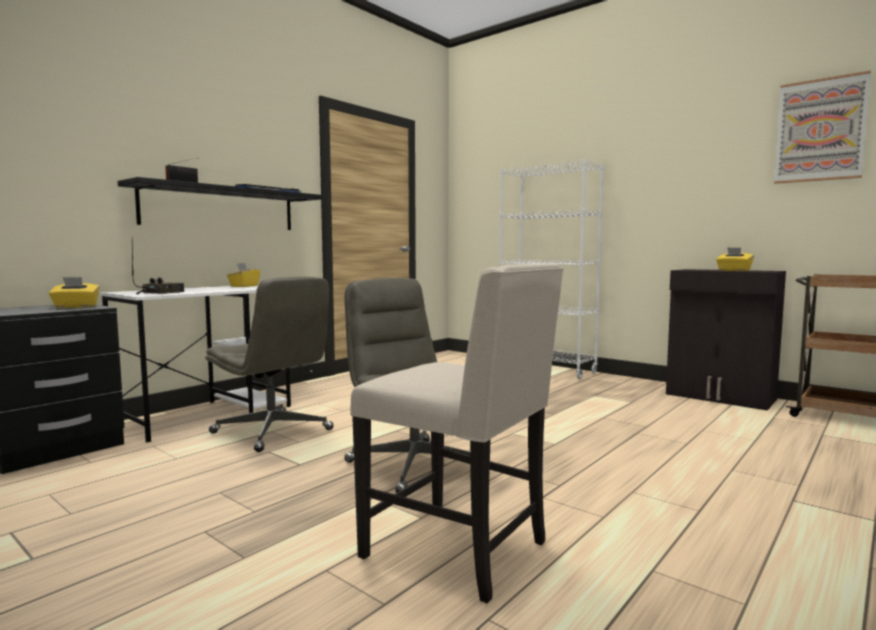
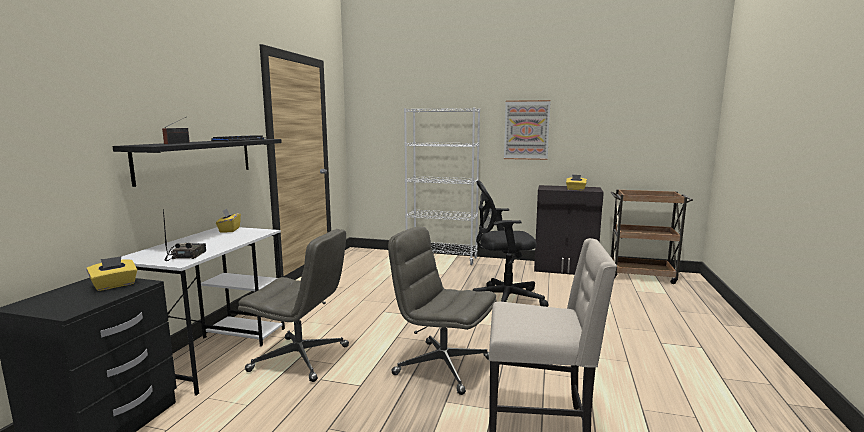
camera: 25 degrees left, 5 degrees up
picture [774,70,871,184] -> picture moved to [504,100,551,160]
none -> black office chair [473,180,549,307]

